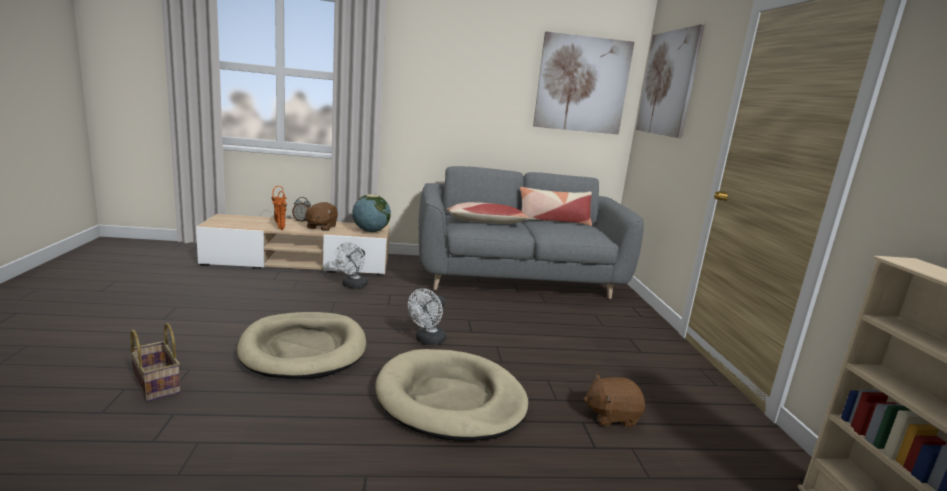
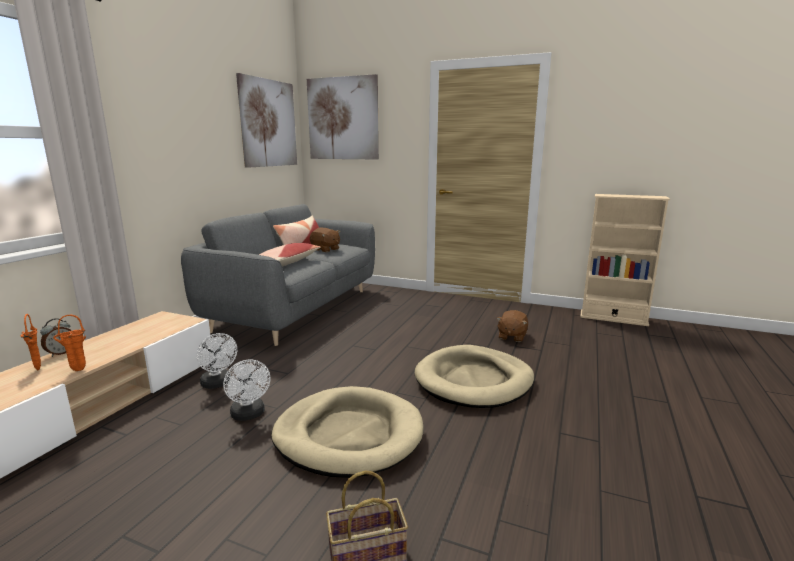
camera: 60 degrees left, 0 degrees up
brown plush toy [304,202,338,231] -> brown plush toy moved to [310,228,340,252]
globe [352,194,391,232] -> none
white fan [408,288,446,345] -> white fan moved to [223,359,270,421]

